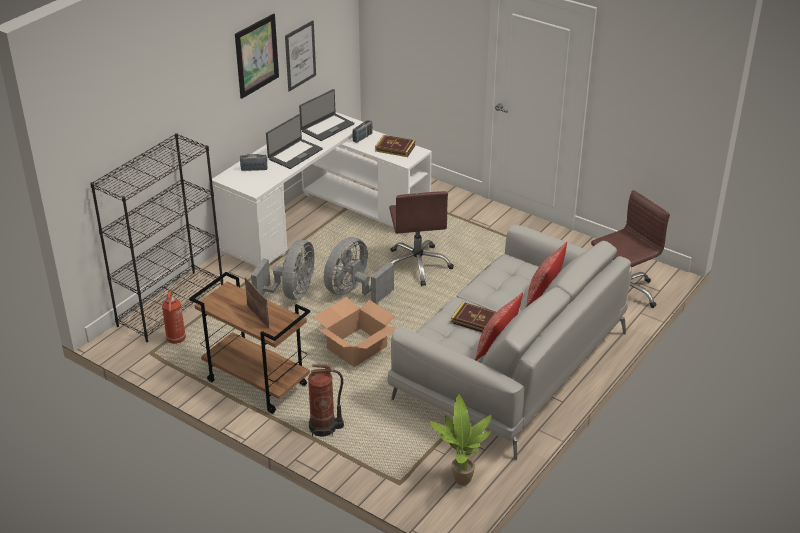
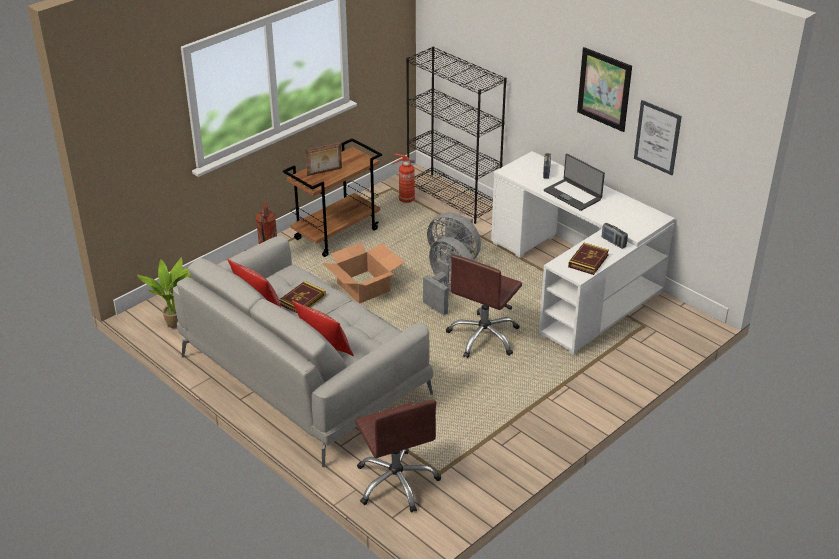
camera: 100 degrees right, 0 degrees up
laptop [299,89,354,141] -> none
brown office chair [389,191,454,286] -> brown office chair turned 60 degrees counterclockwise [446,255,522,358]

